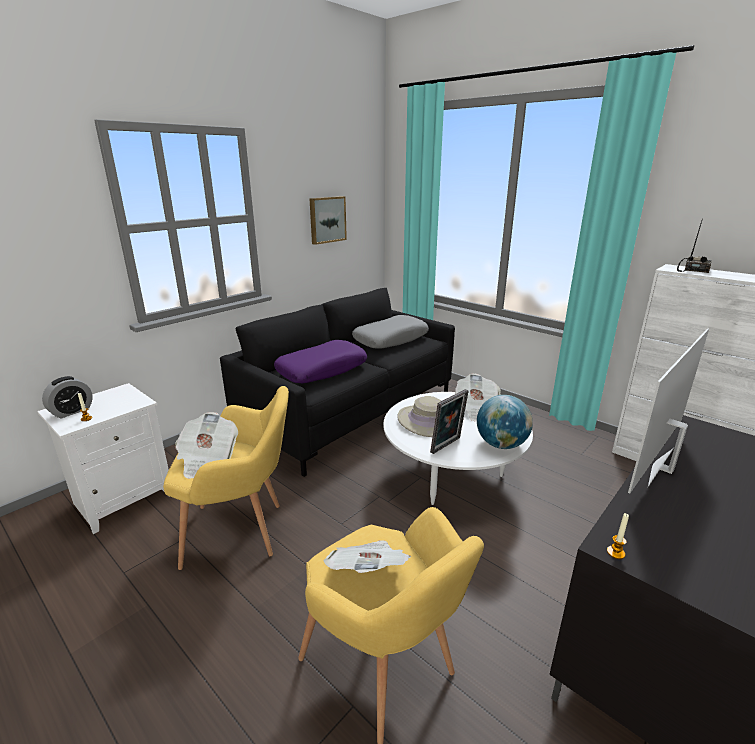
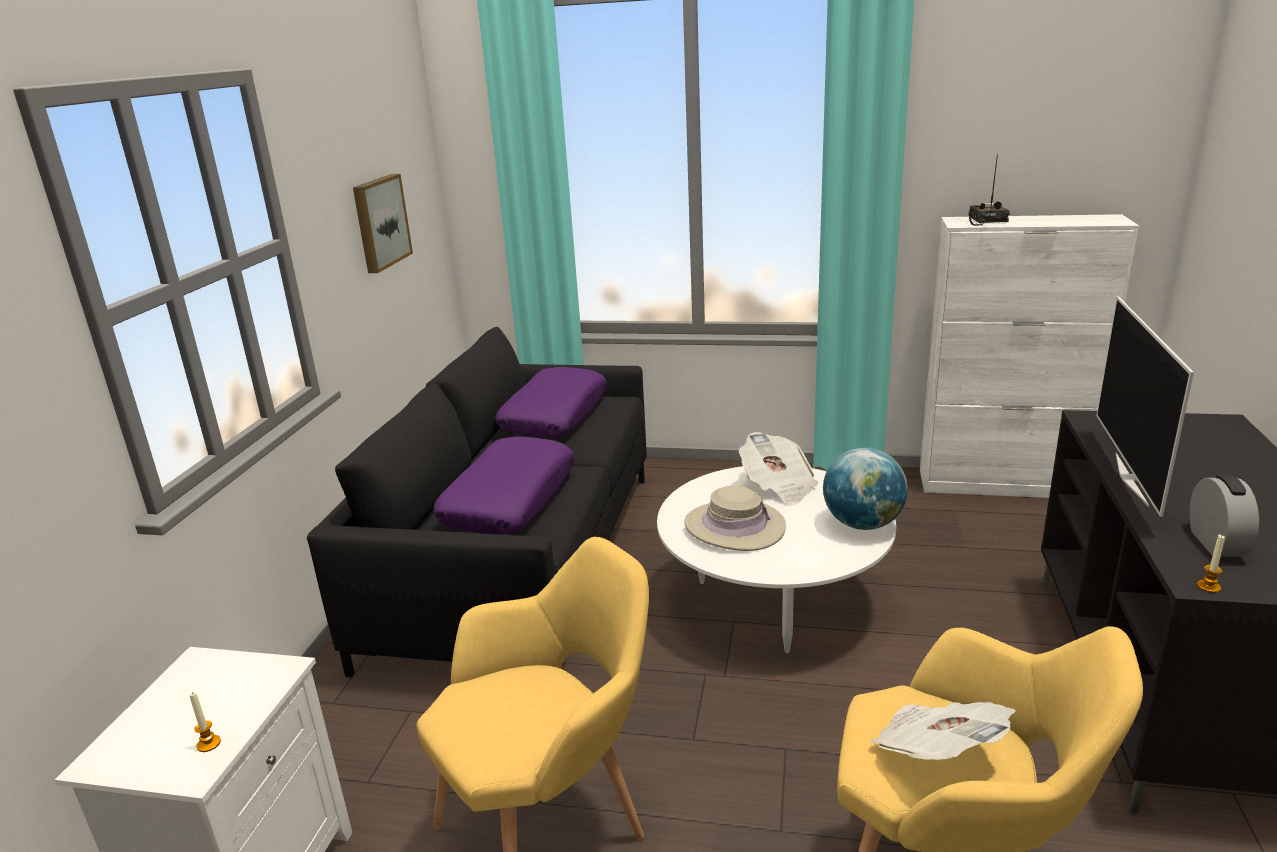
camera: 30 degrees left, 0 degrees up
alarm clock [42,376,93,419] -> alarm clock moved to [1189,475,1259,557]
newspaper [175,412,238,479] -> none
grey pillow [352,315,429,349] -> purple pillow [495,367,607,438]
picture frame [430,389,469,454] -> none

